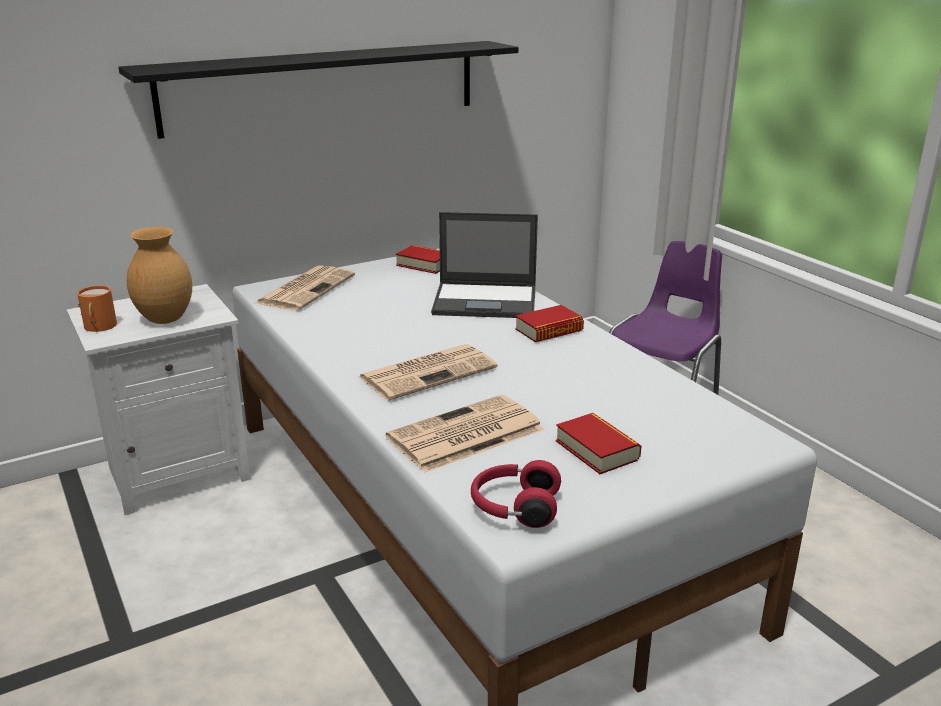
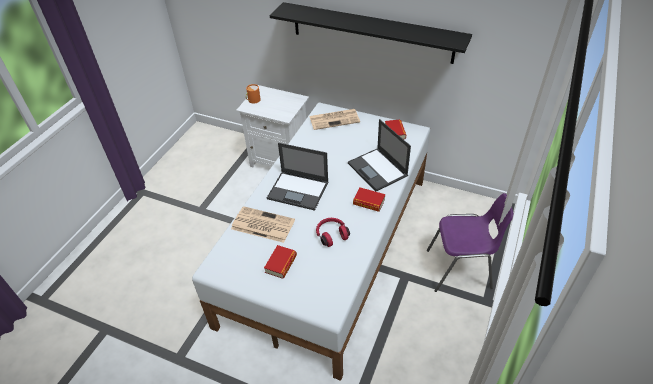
camera: 55 degrees right, 20 degrees up
brown vase [127,227,192,324] -> none
newspaper [359,344,497,401] -> laptop [267,143,328,211]
red headphones [471,460,561,528] -> red headphones moved to [316,218,350,247]

